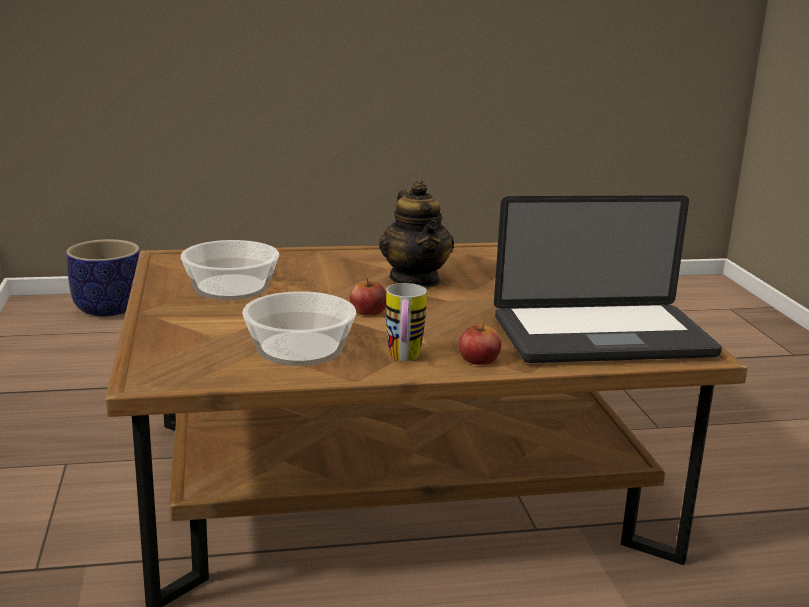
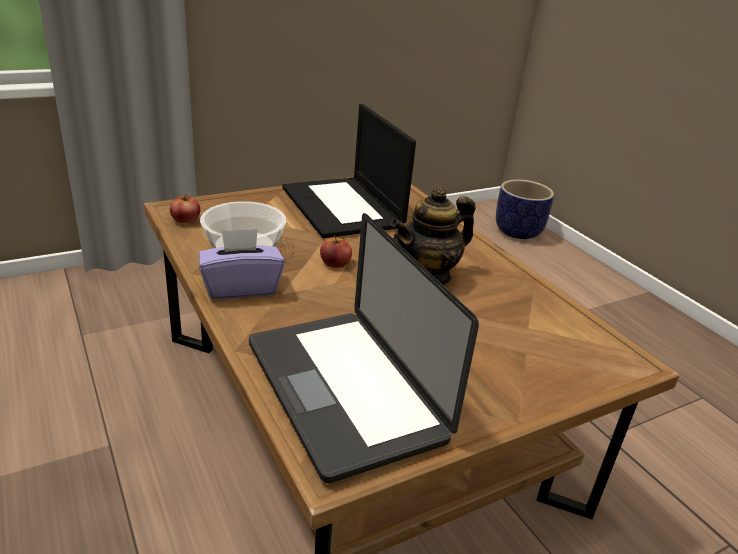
camera: 70 degrees right, 10 degrees up
bowl [181,240,279,300] -> laptop [282,104,416,238]
mug [386,283,427,361] -> purple tissue box [199,229,285,299]
apple [459,322,501,365] -> apple moved to [170,194,200,223]

